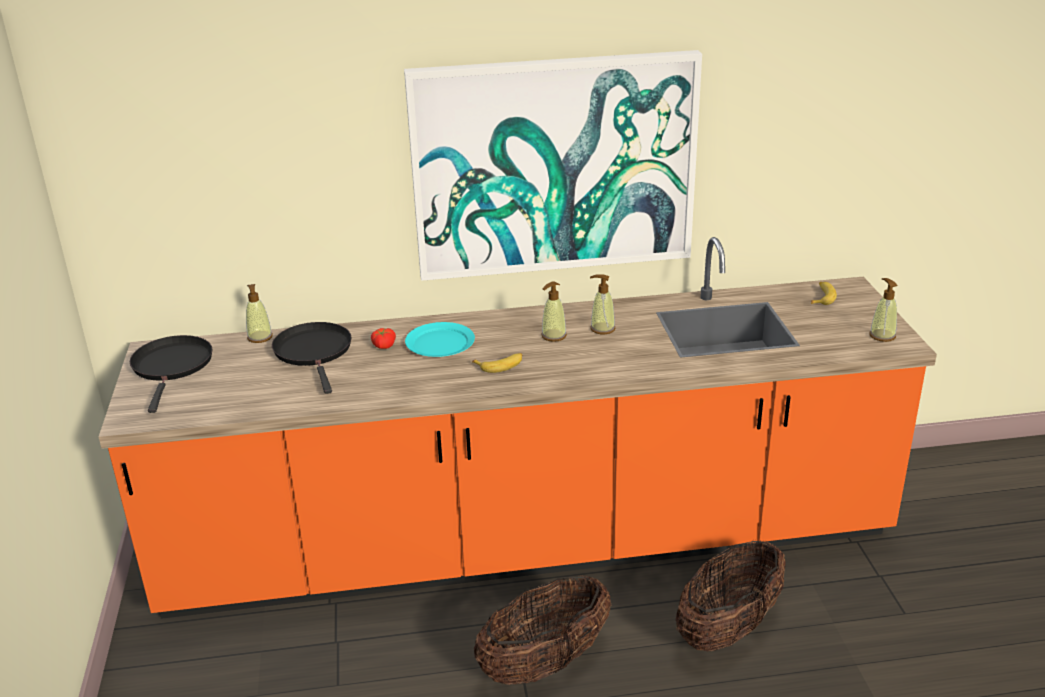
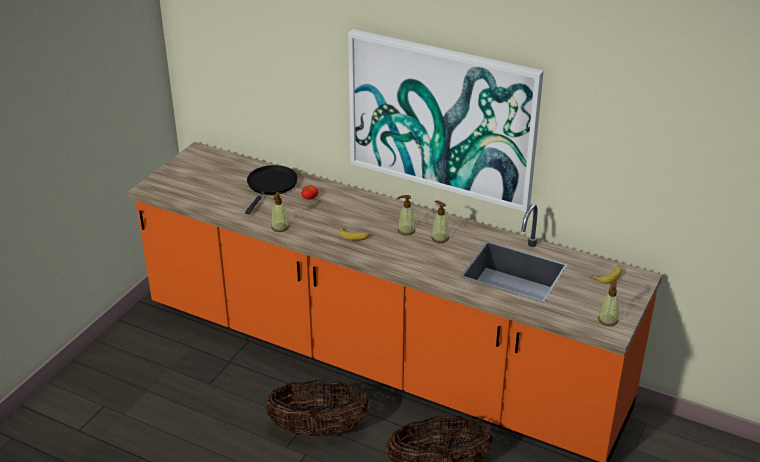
camera: 35 degrees right, 5 degrees up
black frying pan [130,335,212,413] -> none
soap dispenser [246,284,273,343] -> soap dispenser moved to [271,192,289,232]
turquoise plate [405,322,475,357] -> none

